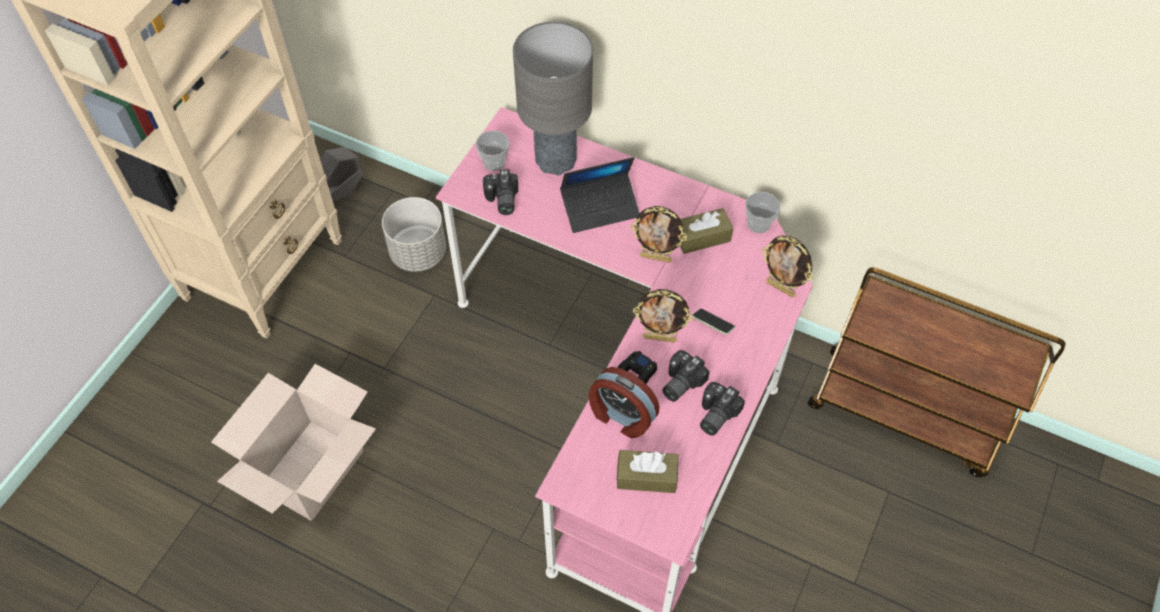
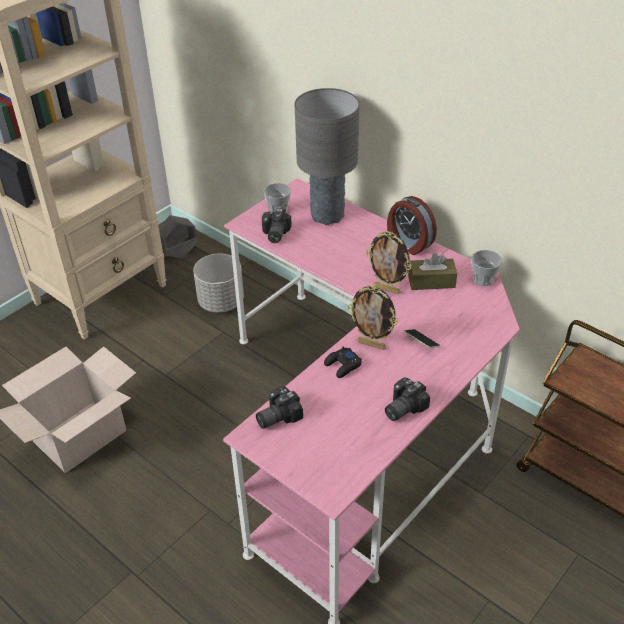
camera: 15 degrees right, 15 degrees down
laptop [560,157,640,233] -> none
alarm clock [589,367,659,438] -> alarm clock moved to [387,196,437,255]
brown tissue box [617,450,678,493] -> none
camera [662,350,710,402] -> camera moved to [256,386,303,429]
picture frame [762,236,813,298] -> none

